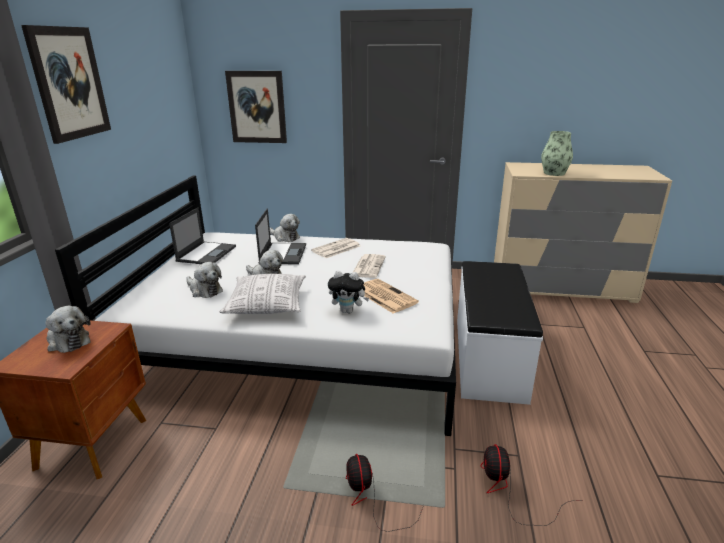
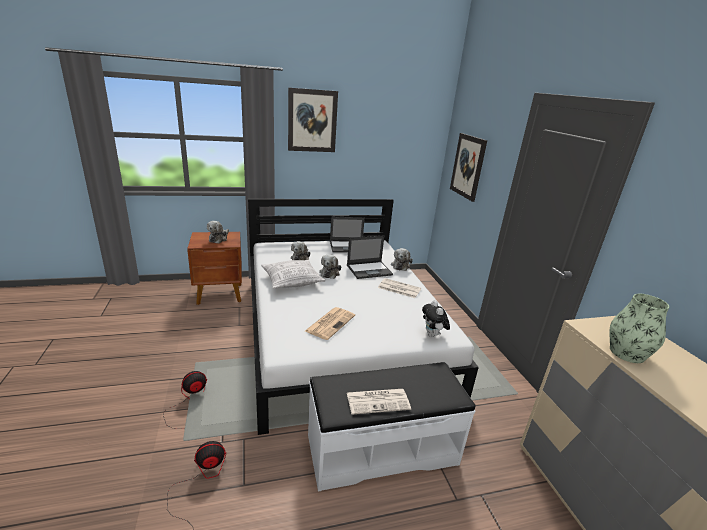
camera: 65 degrees right, 0 degrees up
plush toy [328,270,369,313] -> plush toy moved to [422,301,450,337]
newspaper [353,254,386,278] -> newspaper moved to [347,389,411,415]

